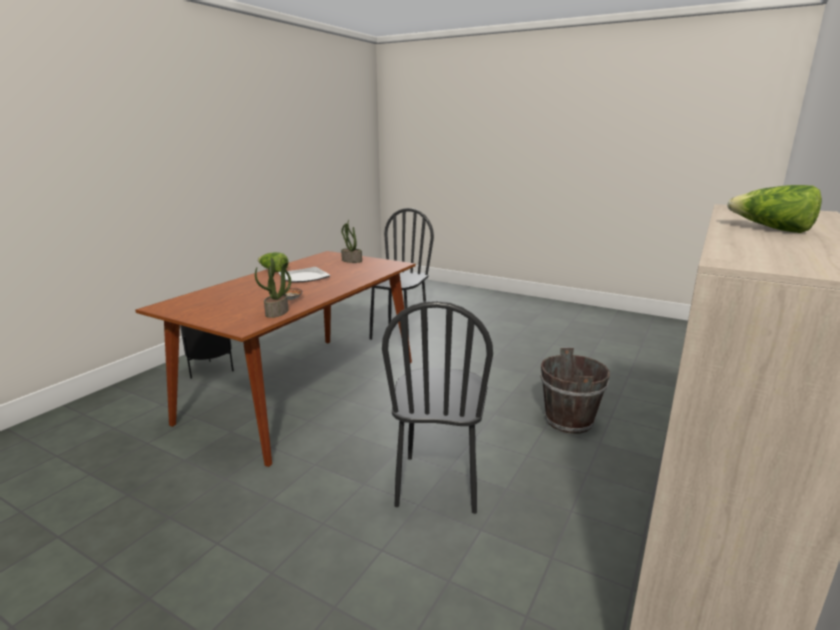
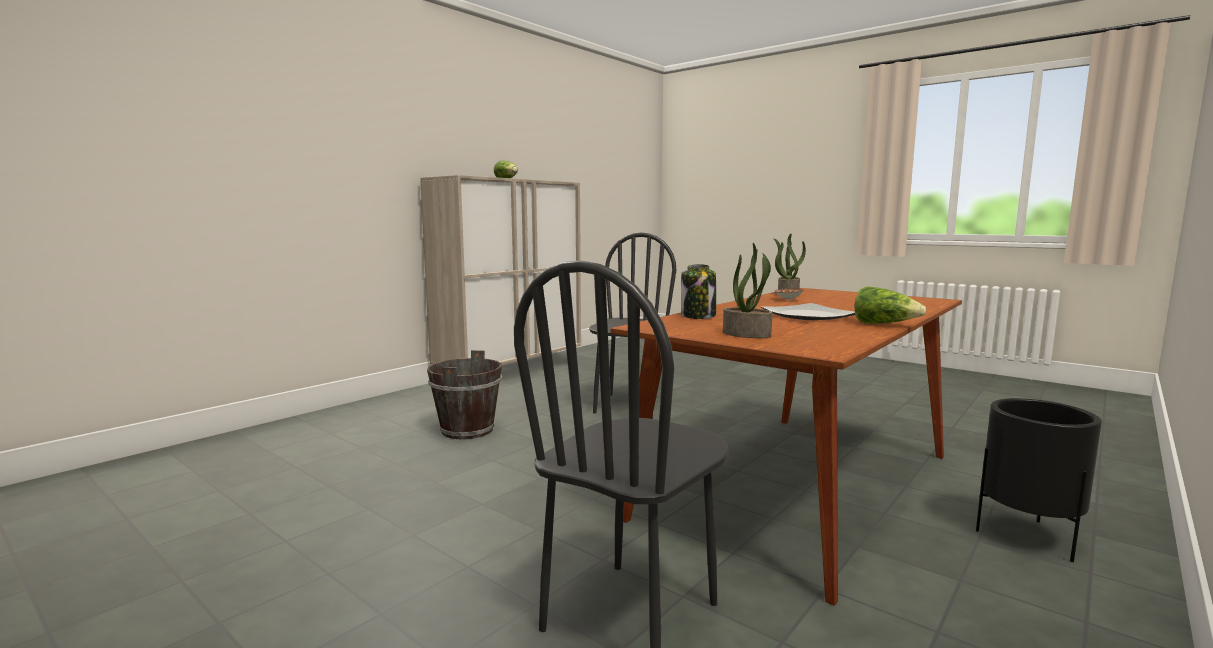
camera: 170 degrees left, 10 degrees down
none -> jar [681,264,716,319]

